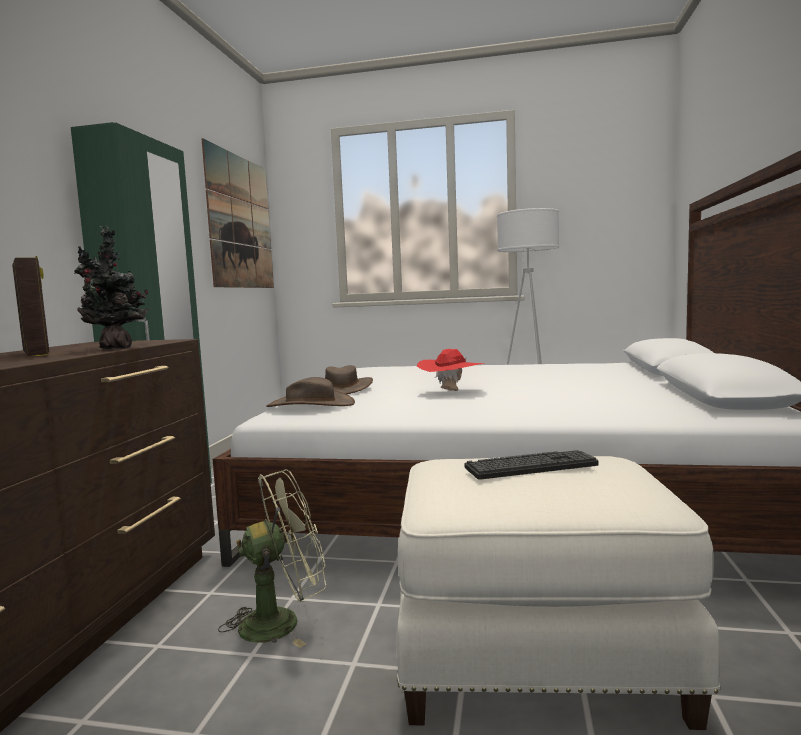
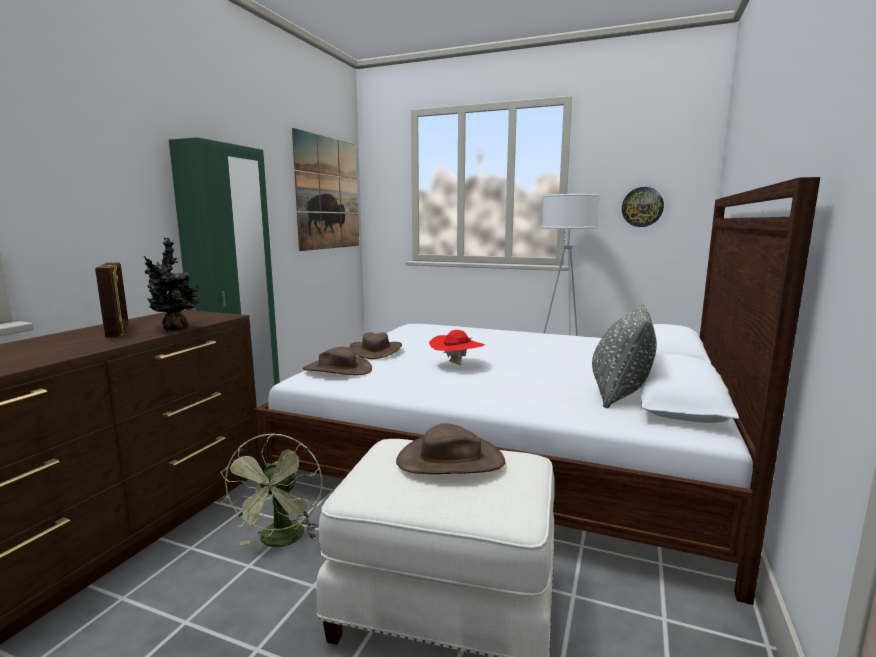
camera: 10 degrees right, 5 degrees up
green fan [218,469,326,648] -> green fan turned 105 degrees clockwise [220,433,322,547]
keyboard [465,450,599,480] -> brown hat [396,423,505,474]
none -> grey pillow [592,304,657,408]
none -> wall clock [622,187,664,227]

